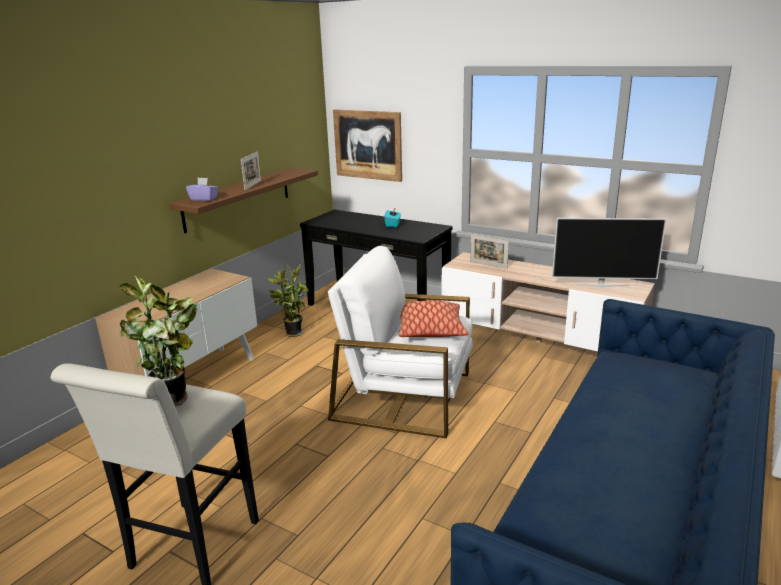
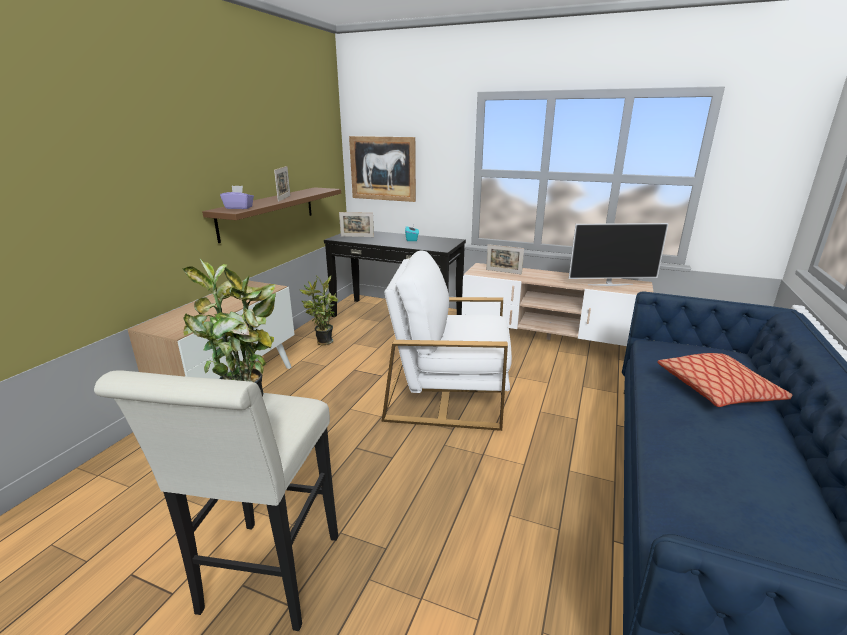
camera: 10 degrees left, 0 degrees up
pillow [399,300,469,337] -> pillow moved to [657,353,792,407]
none -> picture frame [339,212,374,237]

